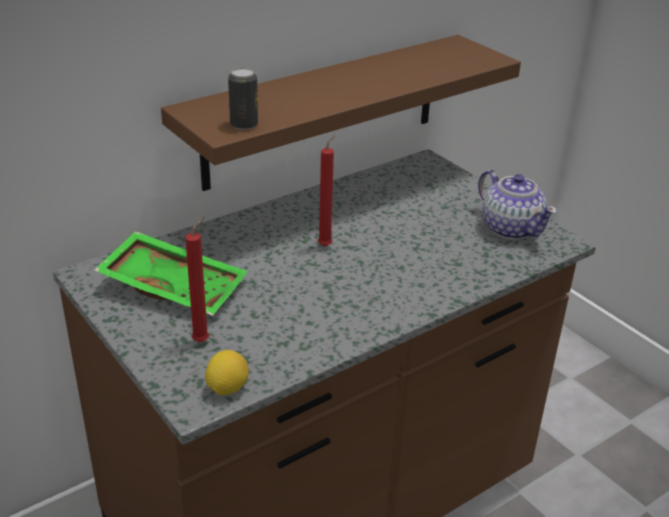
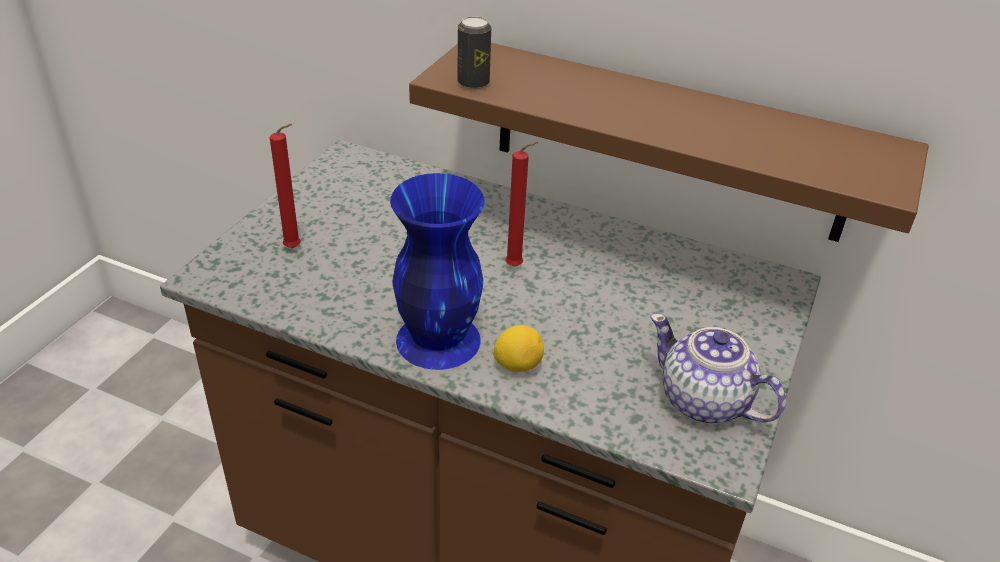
camera: 60 degrees right, 5 degrees up
green tray [94,231,248,316] -> none
lemon [205,350,249,396] -> lemon moved to [493,325,544,372]
teapot [478,170,557,240] -> teapot turned 105 degrees clockwise [650,314,786,424]
none -> blue vase [390,173,485,370]

